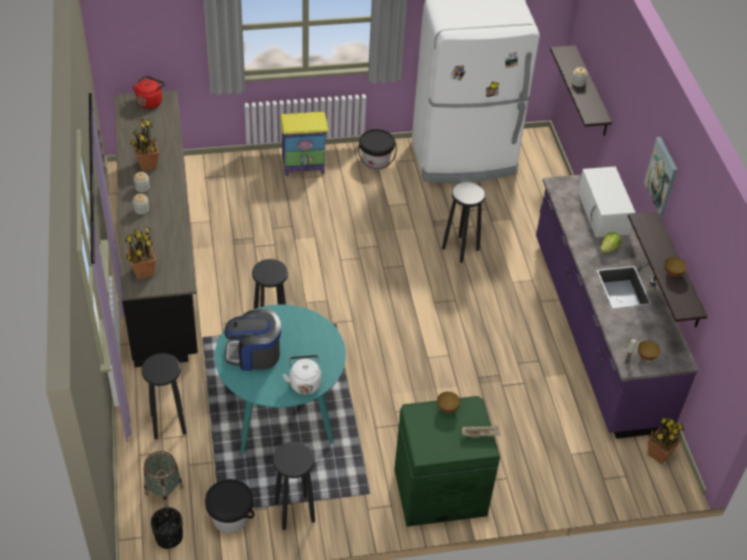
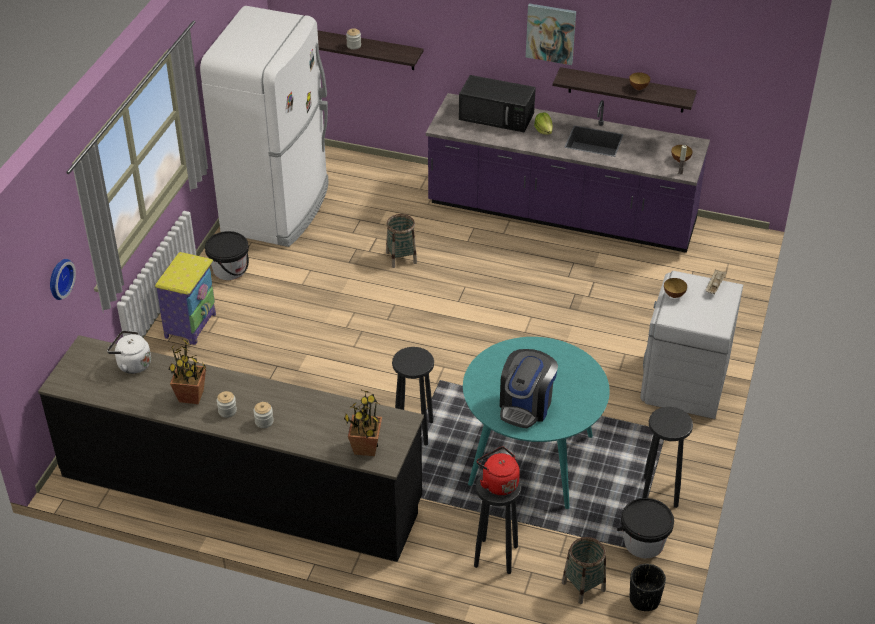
camera: 60 degrees left, 5 degrees down
red kettle [133,76,165,109] -> red kettle moved to [476,447,520,495]
white kettle [283,355,321,395] -> white kettle moved to [107,331,151,374]
green washing machine [394,396,500,527] -> white washing machine [640,271,743,419]
black stool [442,182,485,263] -> basket [386,214,417,268]
white microwave [578,167,636,237] -> black microwave [459,75,536,133]
potted plant [648,417,684,464] -> none
none -> wall clock [50,259,76,300]

